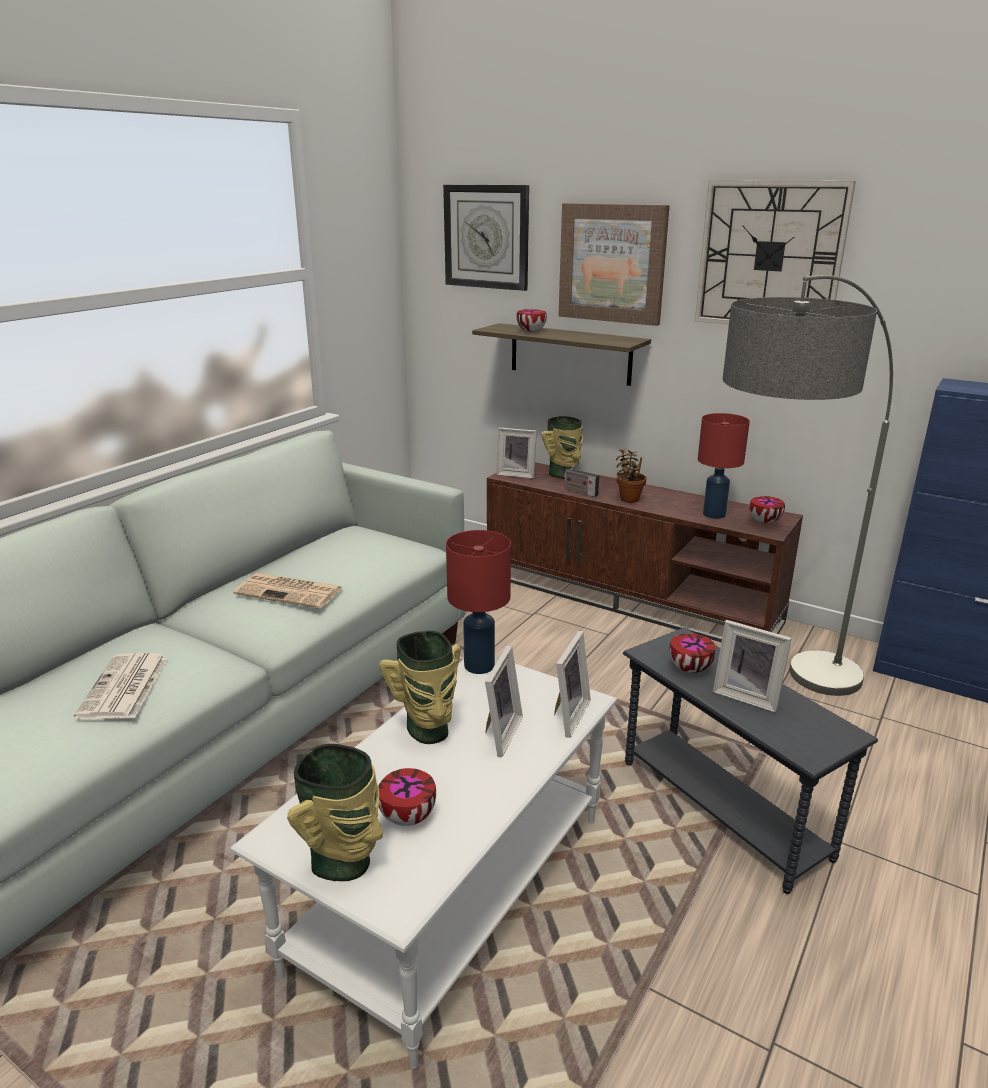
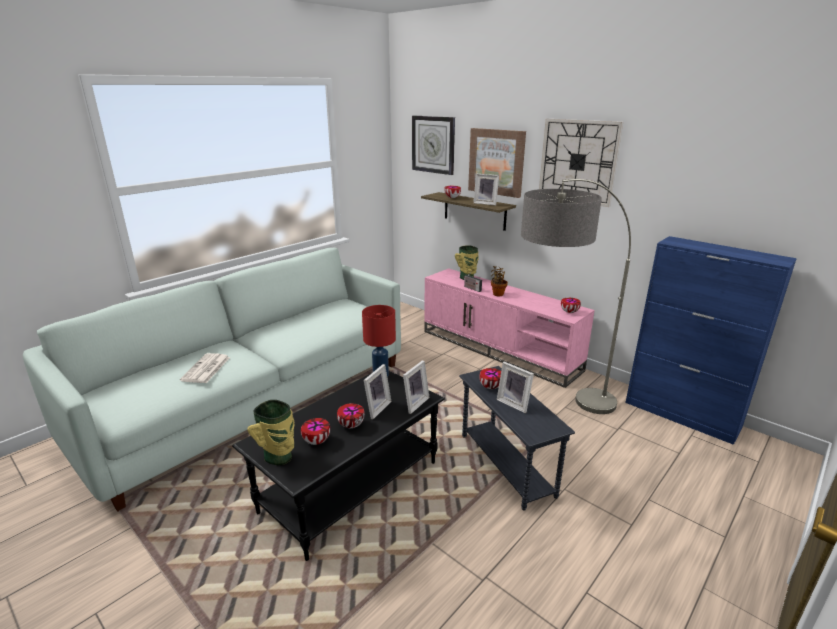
camera: 10 degrees right, 0 degrees up
white coffee table [230,657,617,1069] -> black coffee table [232,371,445,561]
newspaper [233,573,342,609] -> none
vase [379,631,461,744] -> none
brown tv stand [487,462,803,642] -> pink tv stand [424,268,595,388]
picture frame [496,428,537,479] -> picture frame moved to [473,174,499,205]
red table lamp [698,413,750,519] -> none
none -> bowl [337,403,365,428]

